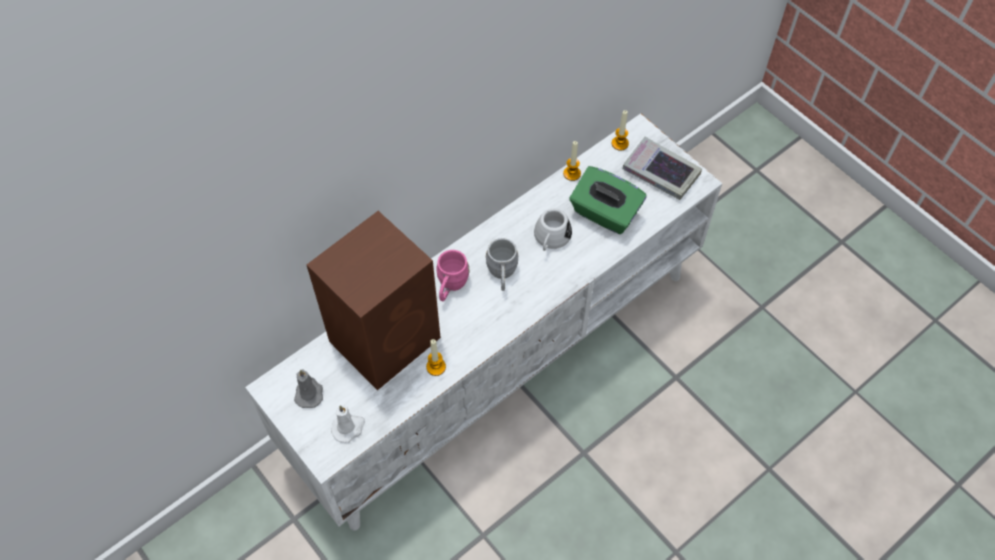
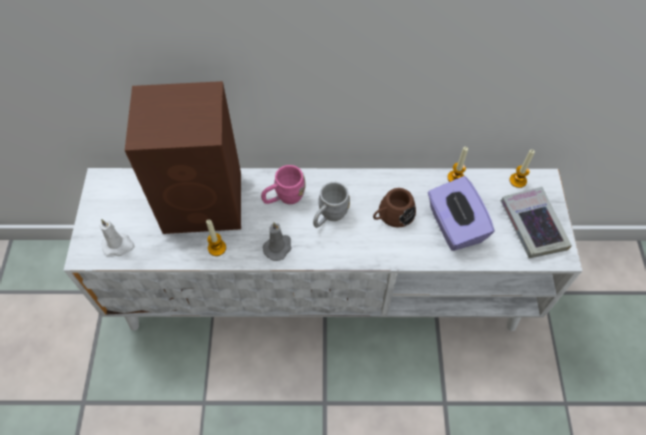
camera: 40 degrees right, 0 degrees up
grey candle [294,369,323,408] -> grey candle moved to [263,222,292,261]
white mug [534,208,572,251] -> brown mug [373,188,416,228]
green tissue box [570,166,647,234] -> purple tissue box [428,176,495,251]

